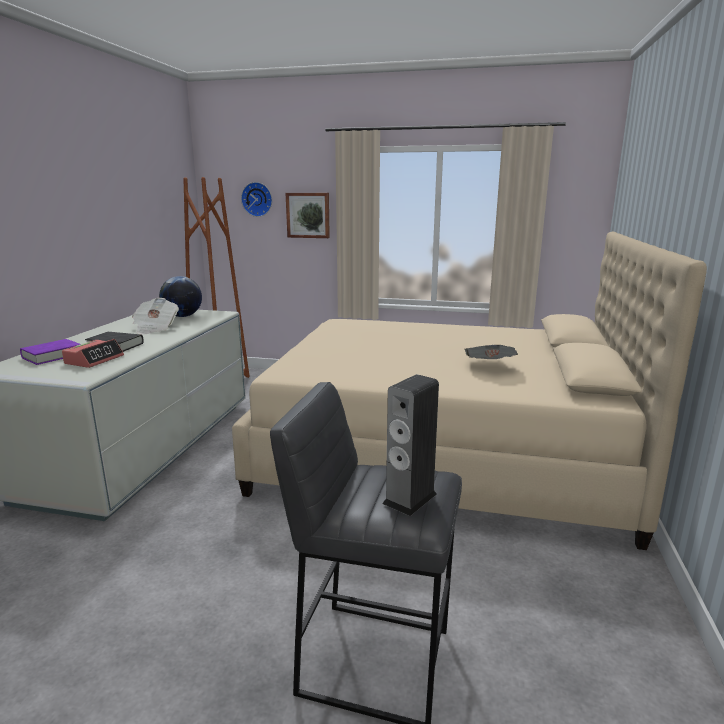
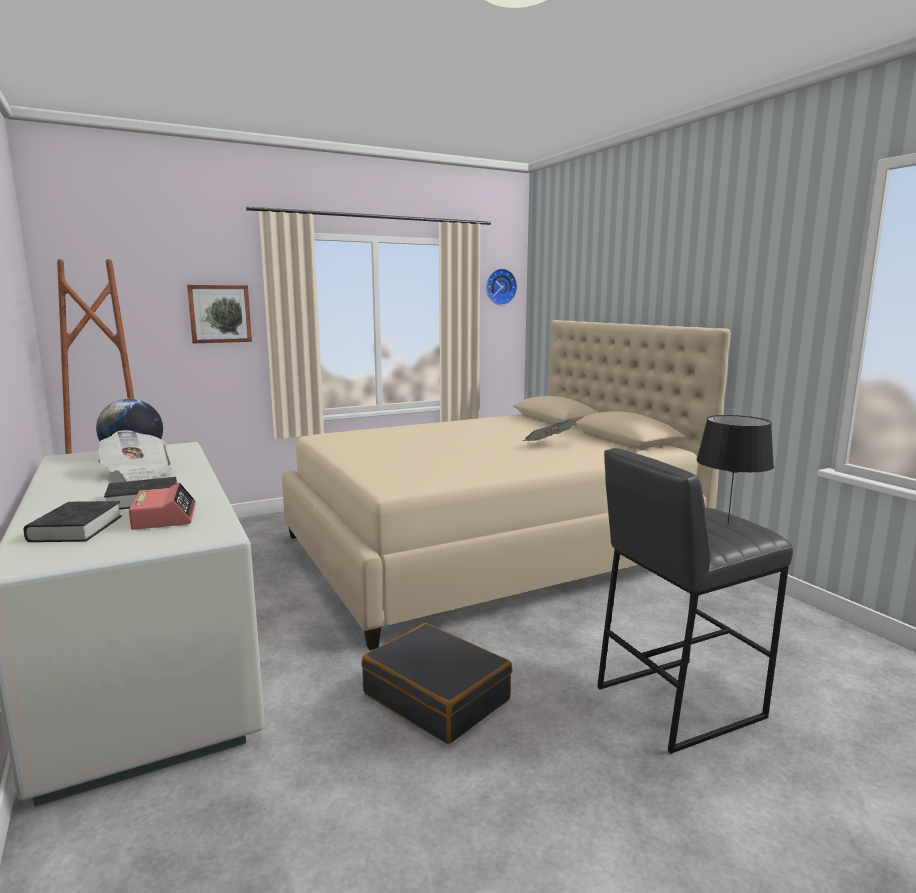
camera: 40 degrees left, 5 degrees down
purple book [20,339,80,365] -> black book [23,501,122,542]
wall clock [241,182,272,217] -> wall clock moved to [486,268,517,305]
speaker [383,374,439,516] -> black table lamp [696,415,774,524]
none -> black suitcase [361,623,512,744]

